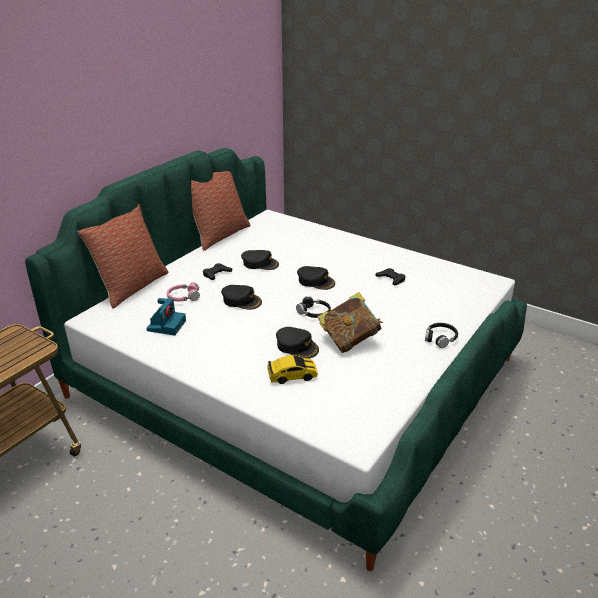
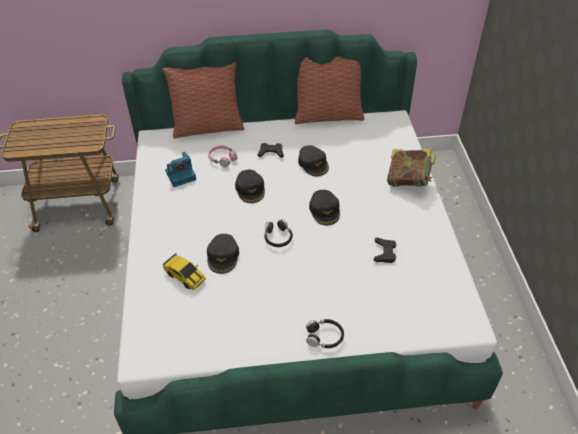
camera: 50 degrees right, 15 degrees up
book [318,292,383,353] -> book moved to [387,149,436,187]

